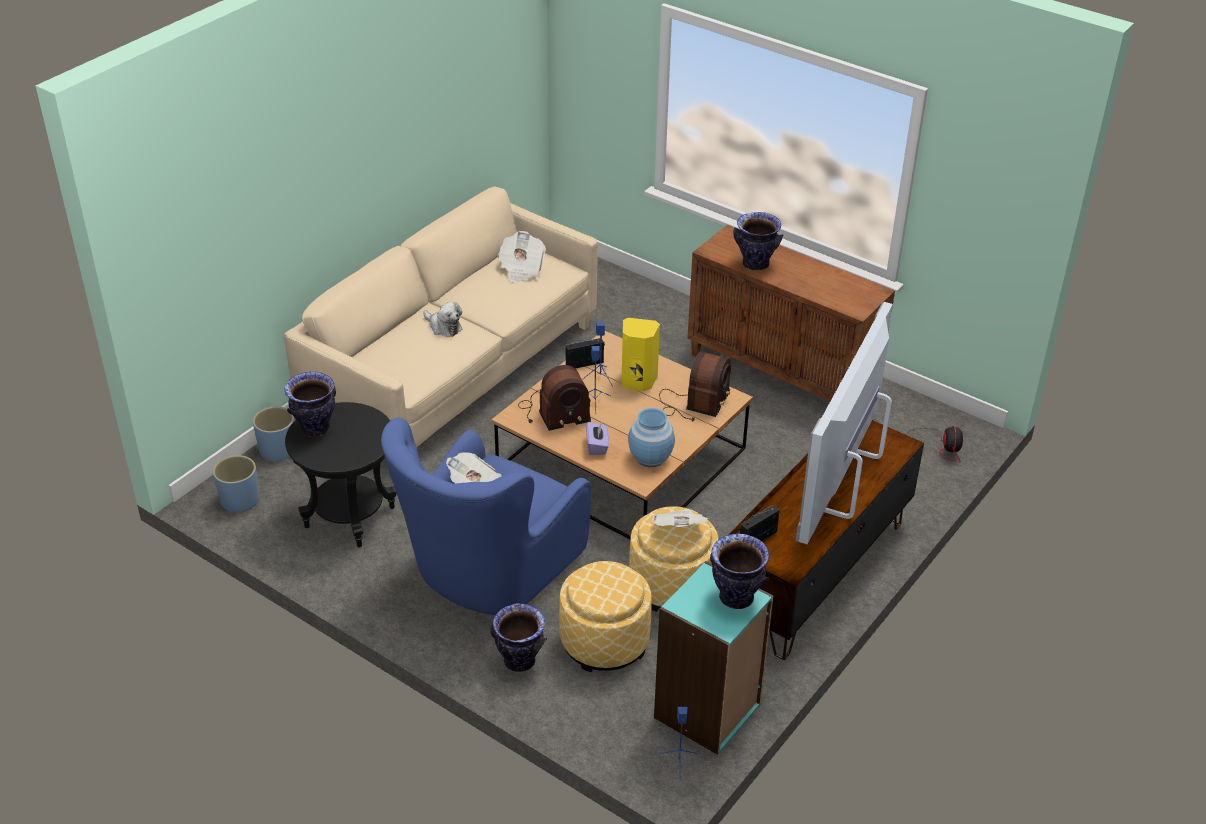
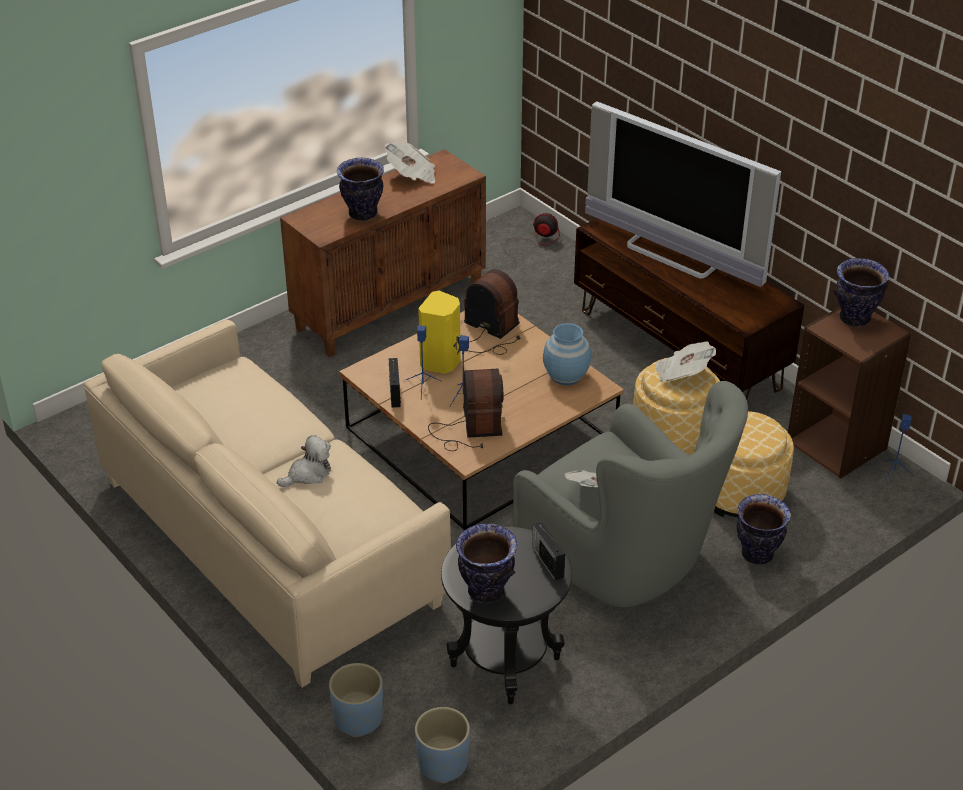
camera: 75 degrees left, 0 degrees up
blue armchair [381,417,592,615] -> grey armchair [513,381,748,607]
newspaper [498,231,546,283] -> newspaper moved to [384,142,435,184]
purple tissue box [586,422,609,455] -> none
turquoise bookcase [654,561,773,755] -> brown bookcase [788,307,912,478]
radio [740,505,780,541] -> radio moved to [532,521,565,580]

